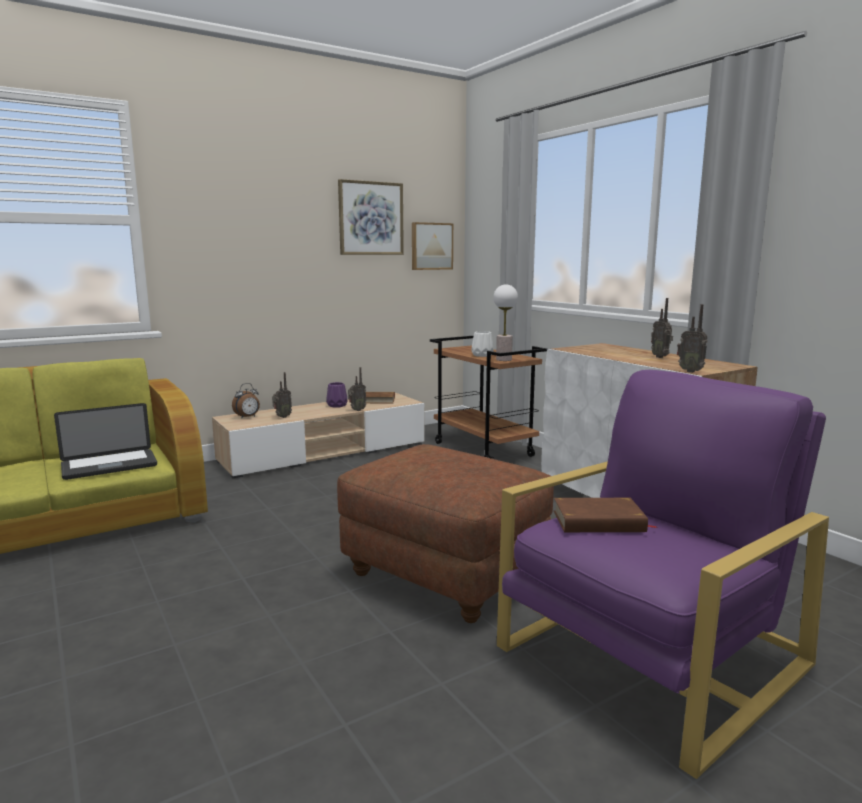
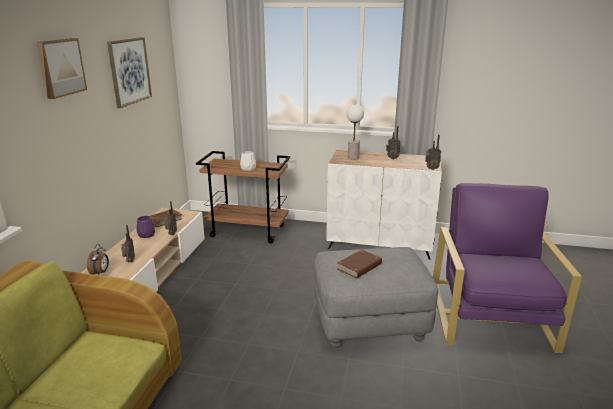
camera: 45 degrees left, 10 degrees up
laptop [54,403,157,480] -> none
brown ottoman [337,444,554,623] -> grey ottoman [314,247,438,348]
picture [412,222,453,270] -> picture moved to [36,38,87,99]
table lamp [493,284,518,361] -> table lamp moved to [346,104,364,160]
brown book [554,498,657,532] -> brown book moved to [337,249,382,278]

